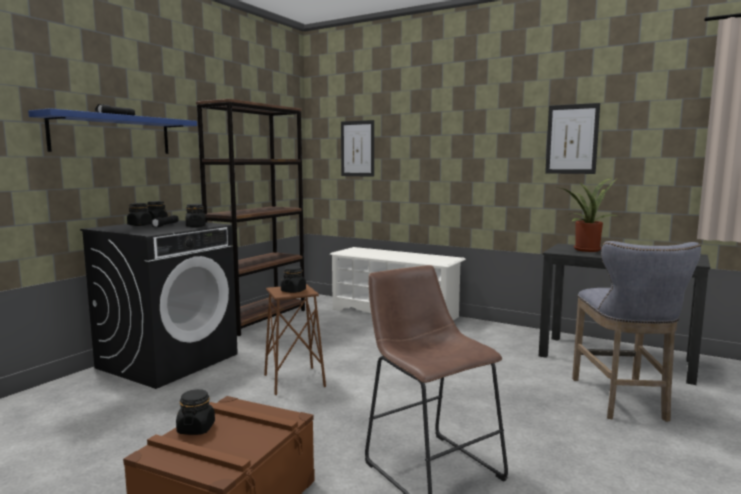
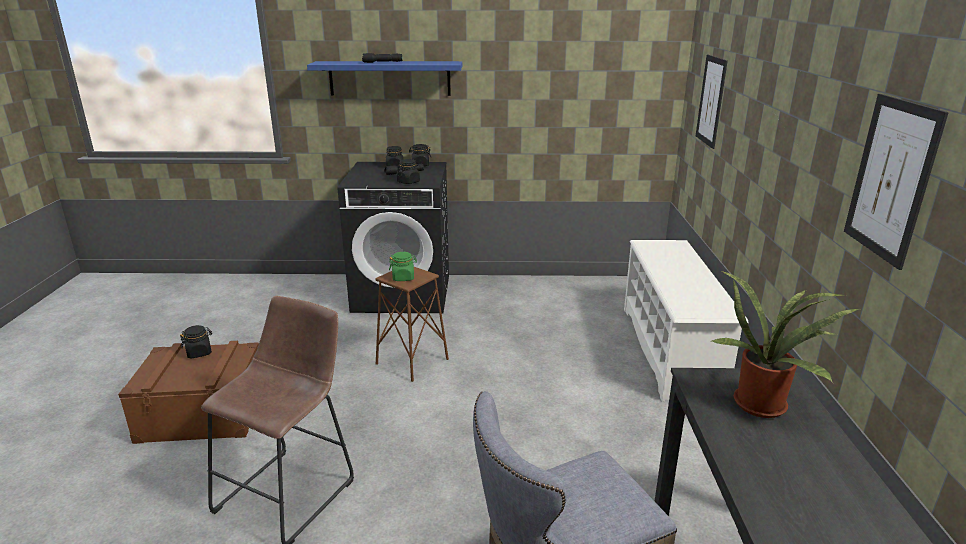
camera: 60 degrees right, 15 degrees up
brown bookcase [196,99,305,336] -> none
black jar [281,266,306,293] -> green jar [389,252,417,281]

